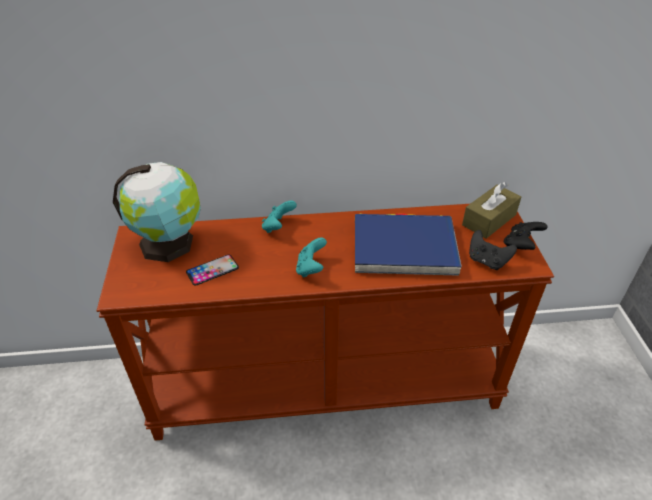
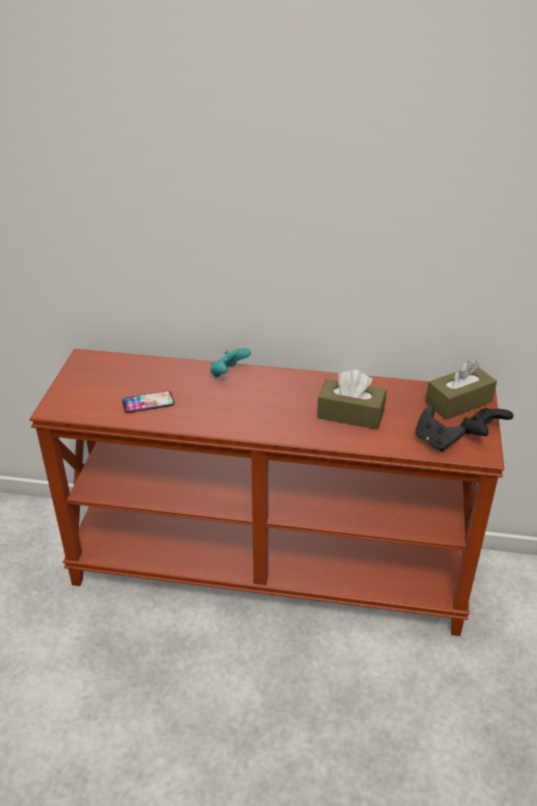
camera: 15 degrees right, 5 degrees down
globe [113,162,201,262] -> none
turquoise game controller [296,237,327,277] -> none
blue book [355,213,462,276] -> brown tissue box [317,370,387,430]

